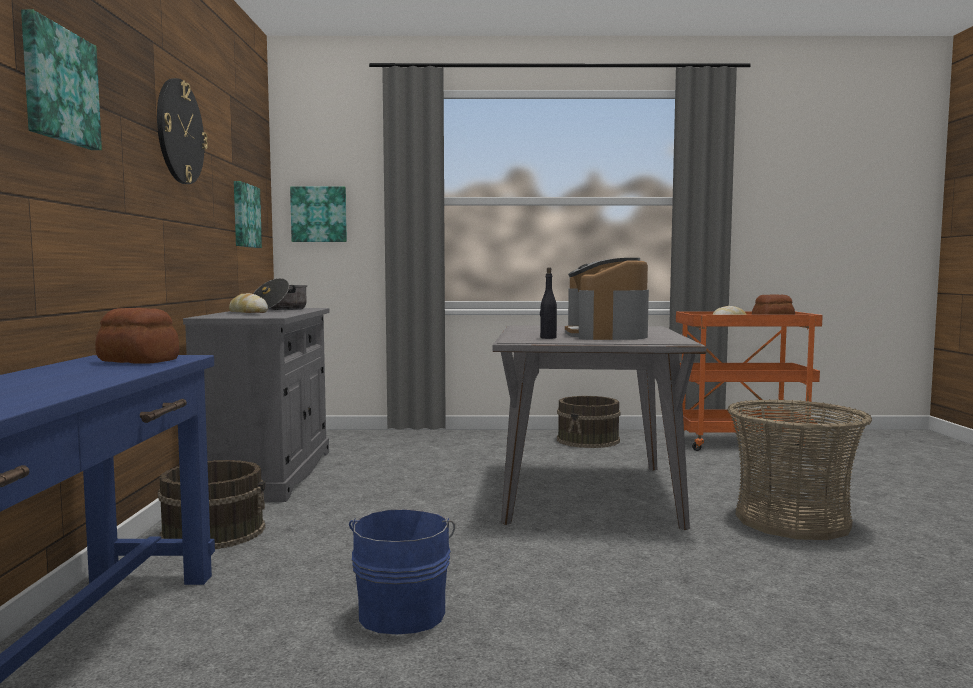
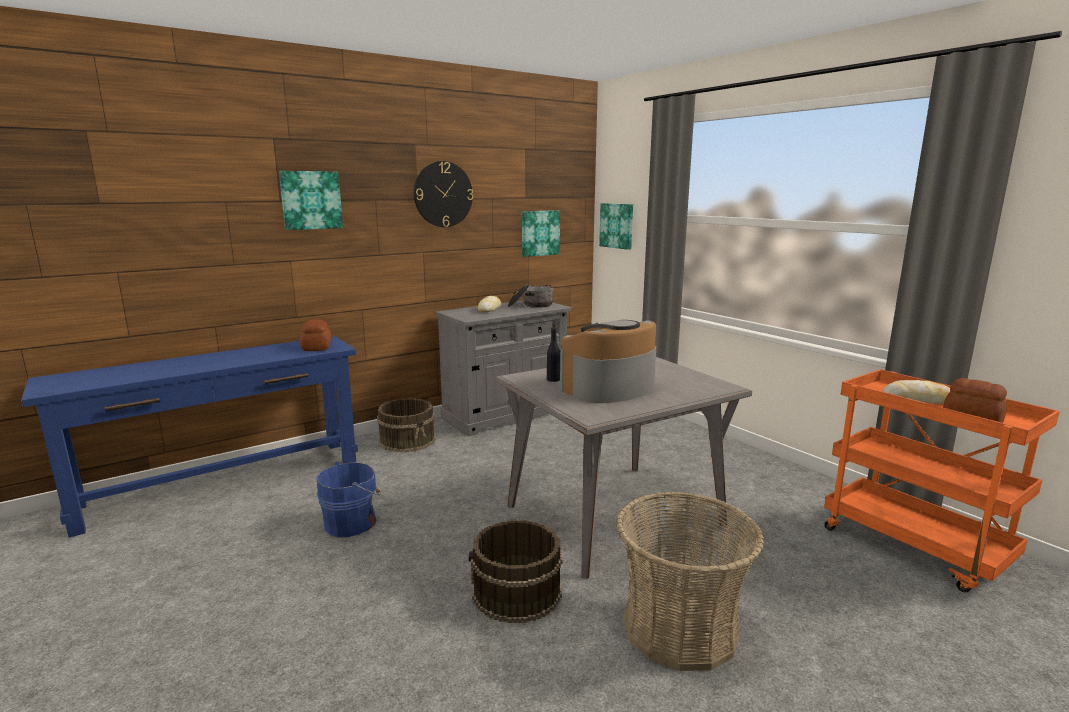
camera: 55 degrees right, 10 degrees up
brown bucket [557,396,621,448] -> brown bucket moved to [469,520,563,623]

